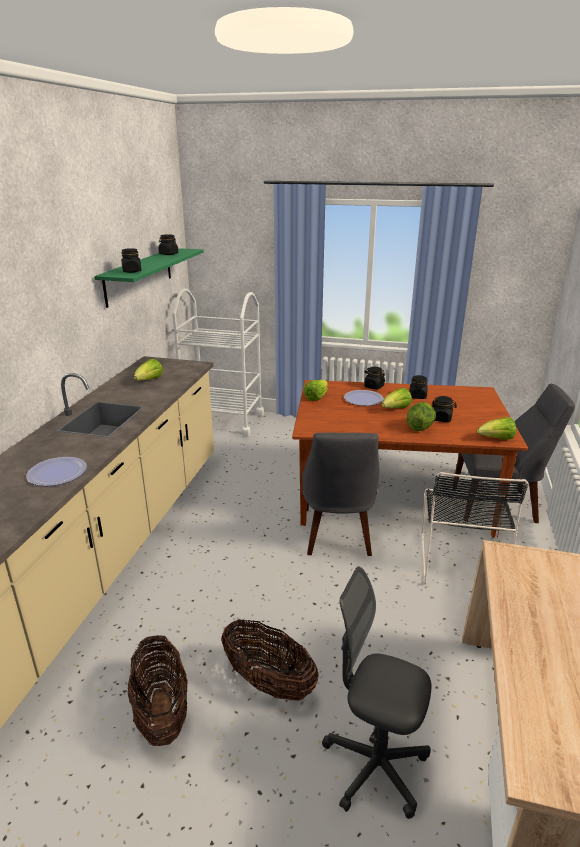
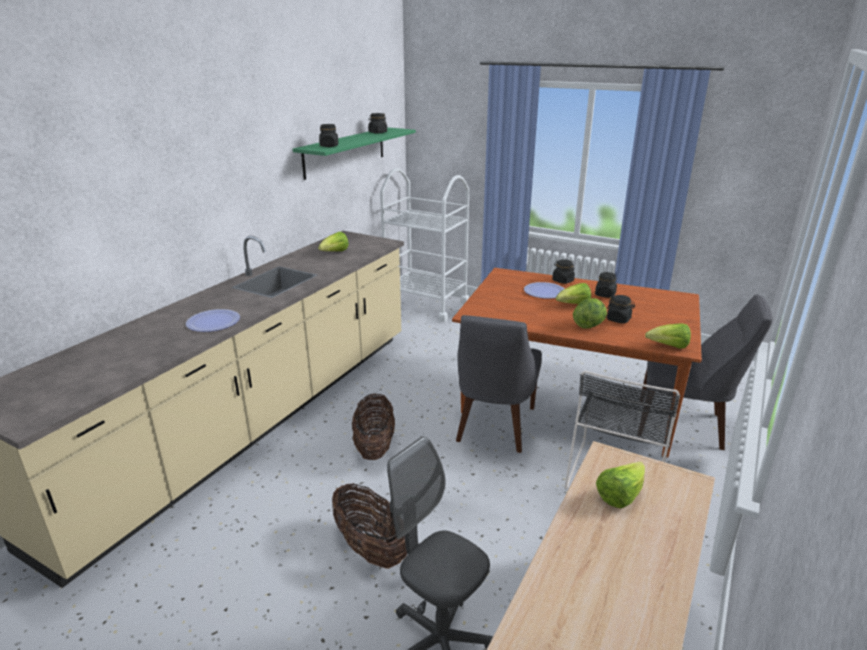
camera: 15 degrees right, 0 degrees up
basket [127,635,188,746] -> basket moved to [352,394,395,460]
lettuce [303,380,328,401] -> lettuce moved to [596,461,645,508]

